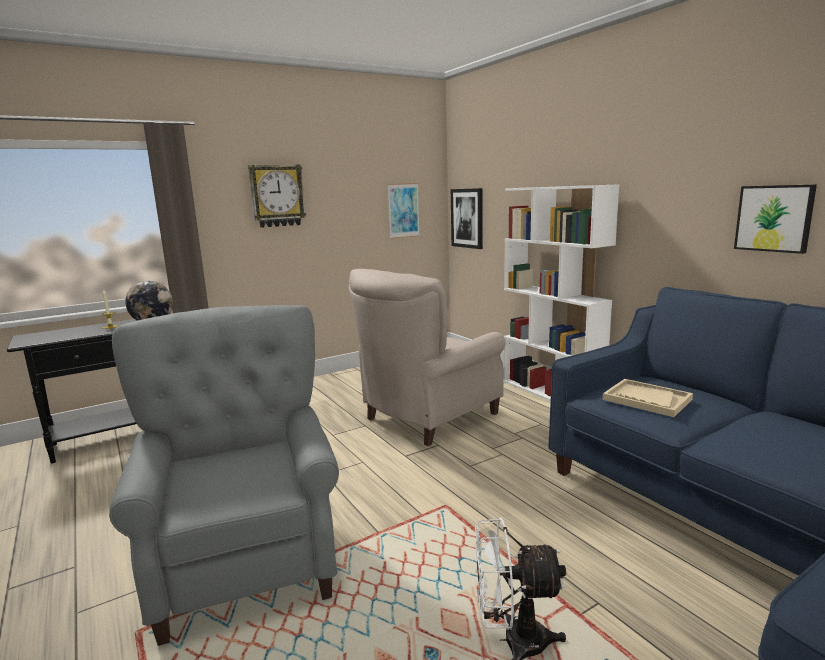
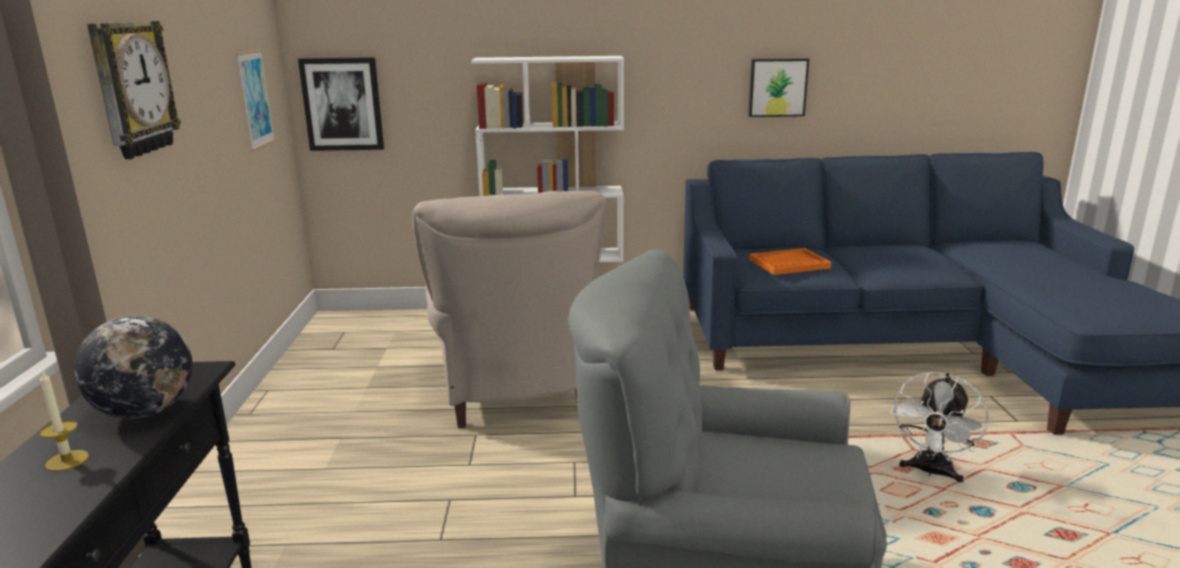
camera: 60 degrees left, 5 degrees up
beige tray [603,379,693,417] -> orange tray [749,248,832,275]

